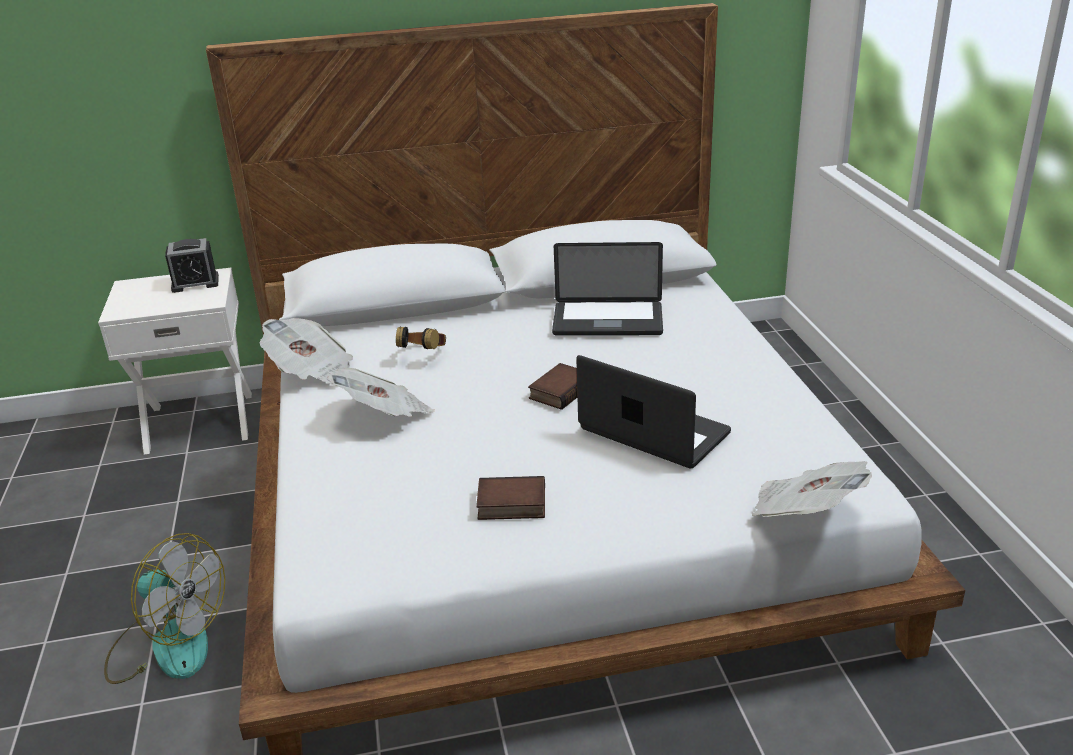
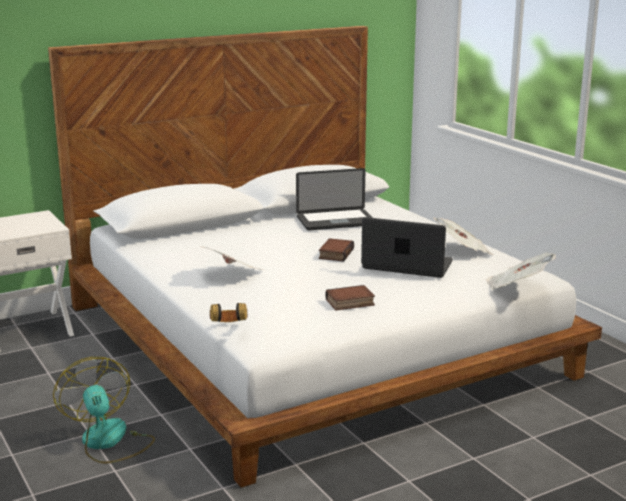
camera: 20 degrees left, 10 degrees down
fan [104,533,225,684] -> fan turned 120 degrees counterclockwise [53,357,155,464]
alarm clock [165,238,219,293] -> none
newspaper [259,318,353,386] -> newspaper moved to [434,218,493,255]
headphones [396,327,446,350] -> headphones moved to [210,303,248,322]

